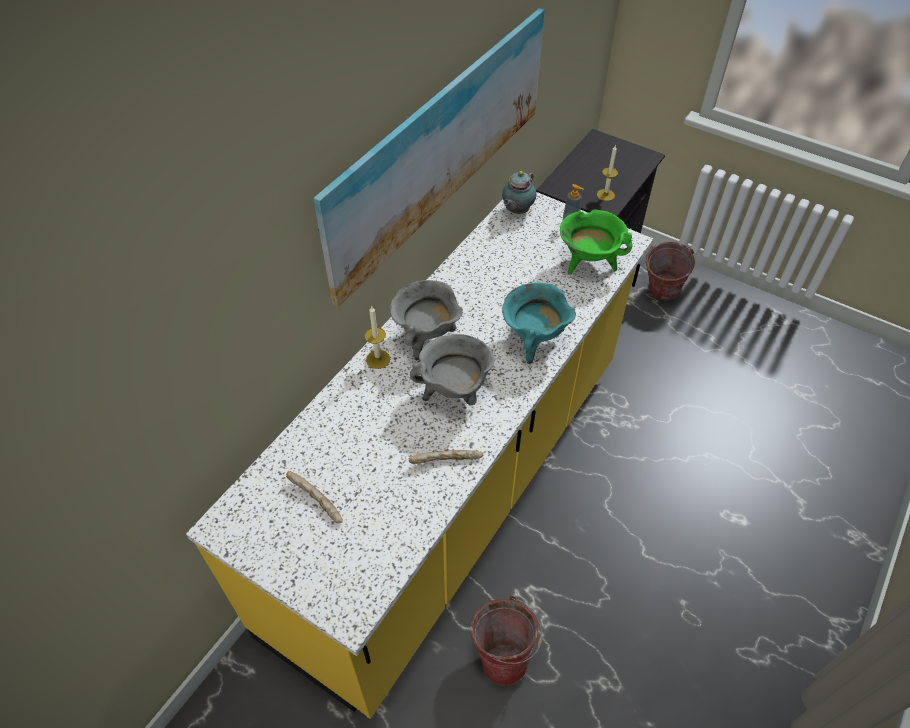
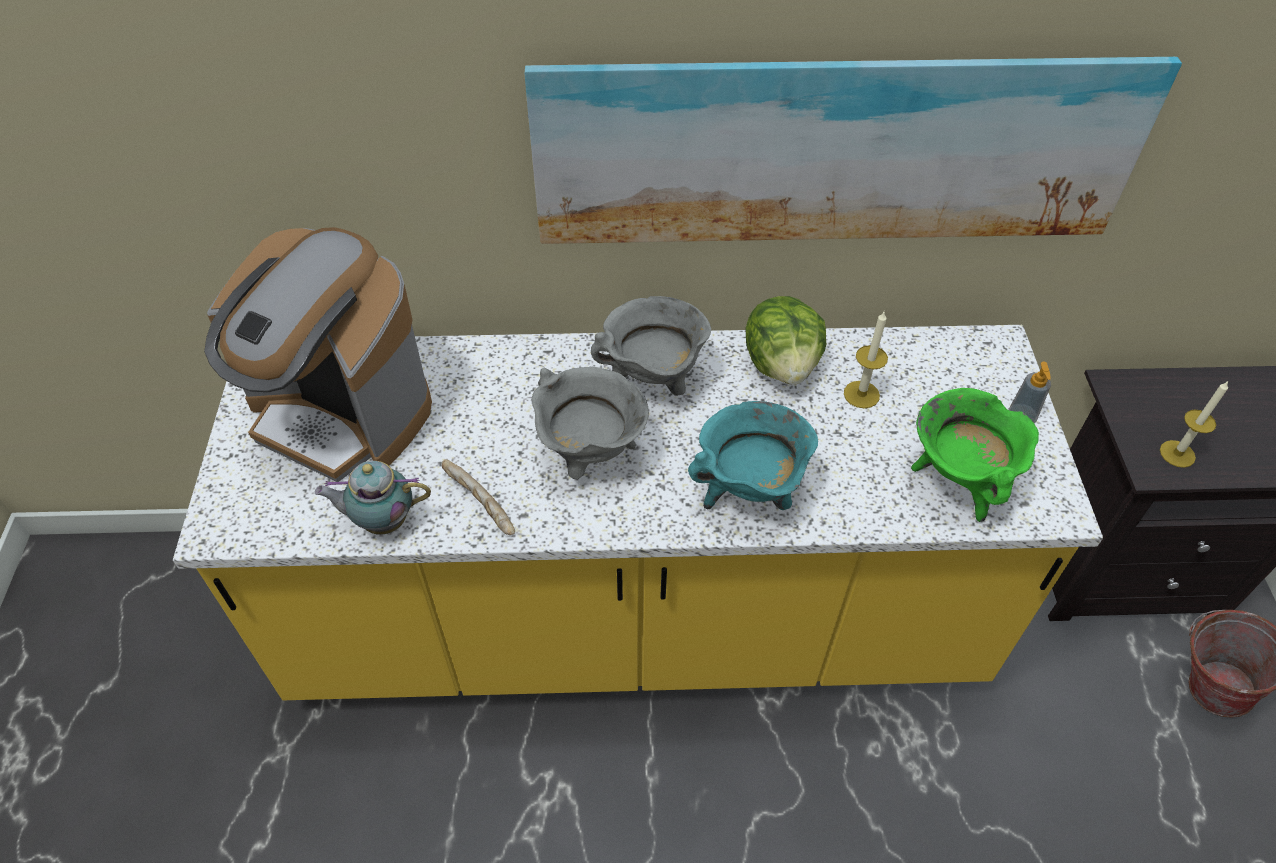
camera: 55 degrees right, 0 degrees up
bread [286,471,343,523] -> coffee machine [204,227,432,482]
candle [365,305,390,369] -> candle moved to [844,312,888,408]
bucket [470,596,542,686] -> none
teapot [502,170,537,214] -> teapot moved to [315,461,431,535]
none -> lettuce [745,296,826,384]

